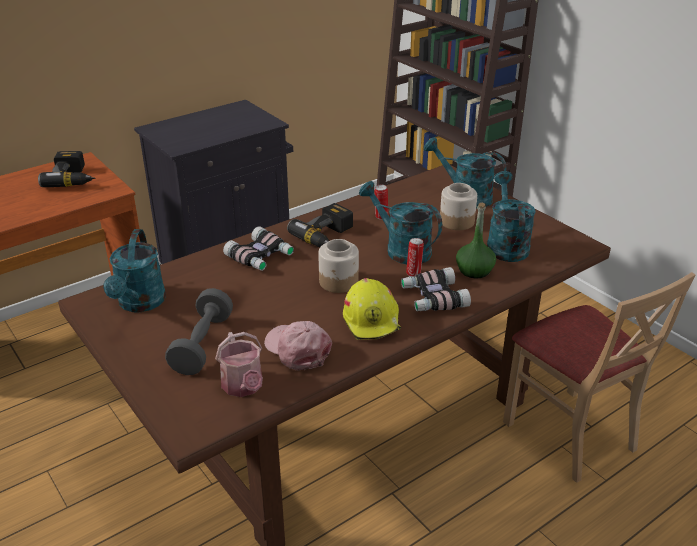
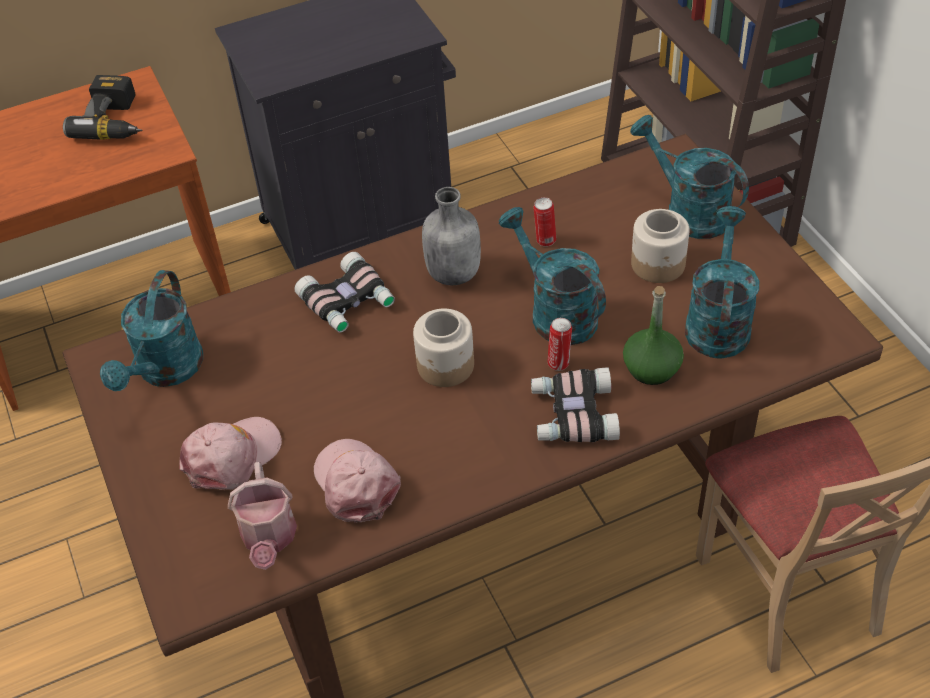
camera: 15 degrees right, 15 degrees up
grey dumbbell [165,288,233,375] -> pink cap [179,417,282,490]
power drill [287,203,353,248] -> grey bottle [422,187,481,285]
yellow hard hat [343,278,401,340] -> none

